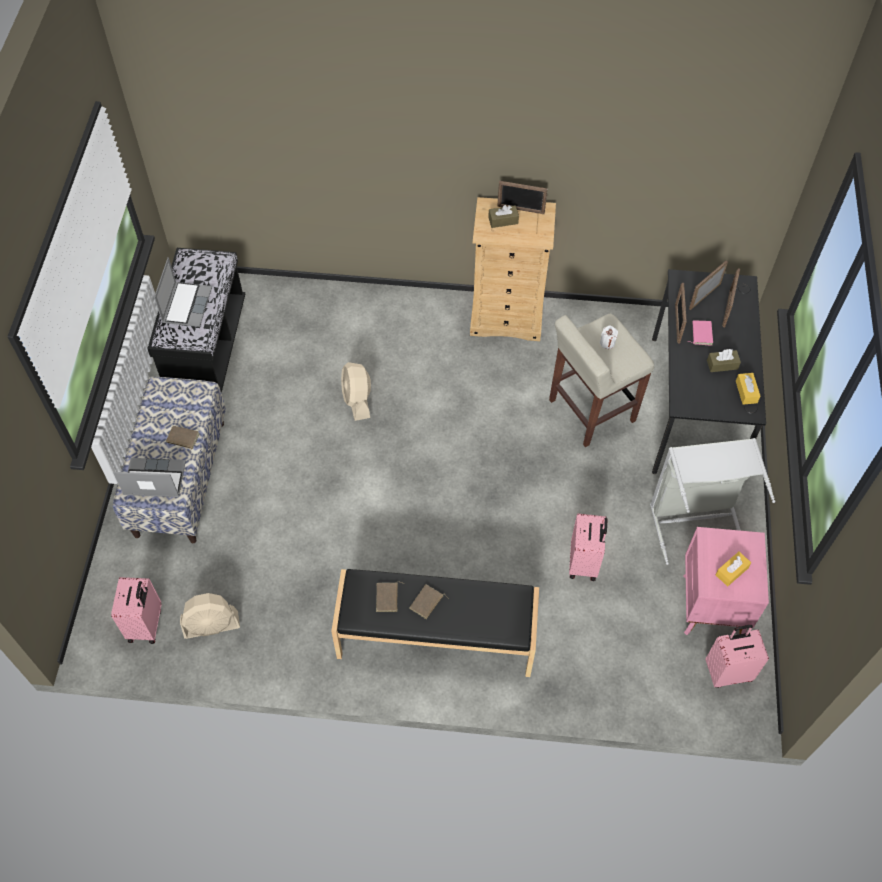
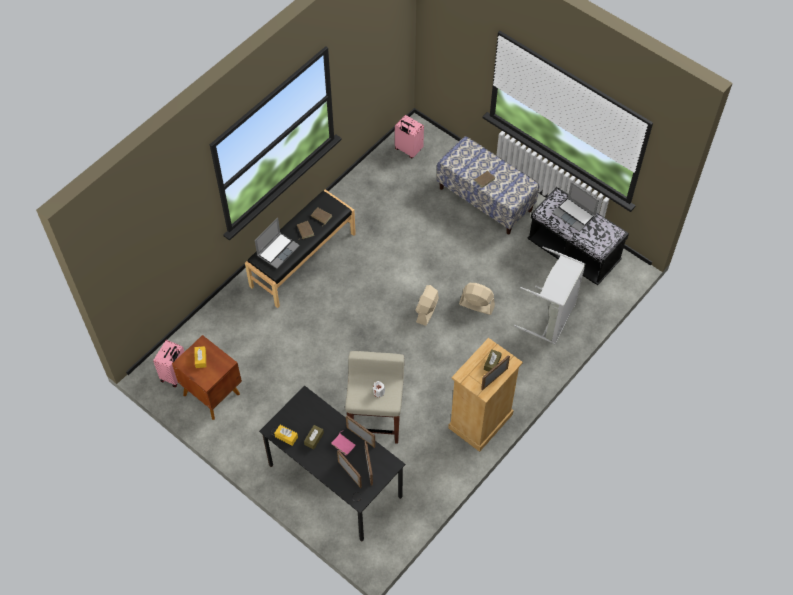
camera: 125 degrees right, 0 degrees up
laptop [113,458,186,497] -> laptop moved to [255,217,300,269]
beige fan [180,593,240,639] -> beige fan moved to [415,285,439,326]
pink suitcase [569,513,608,581] -> none
grey laundry basket [650,438,775,565] -> grey laundry basket moved to [514,246,586,344]
pink nightstand [683,527,769,635] -> brown nightstand [172,335,242,420]

